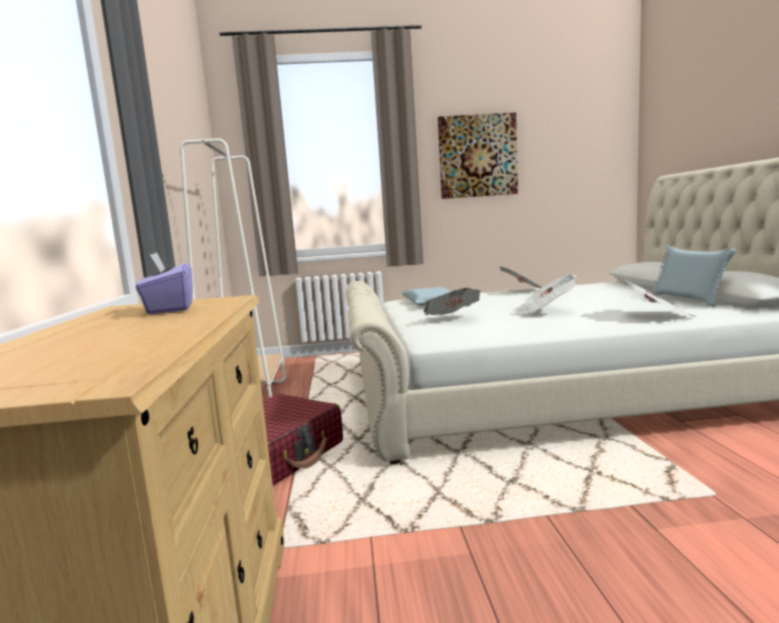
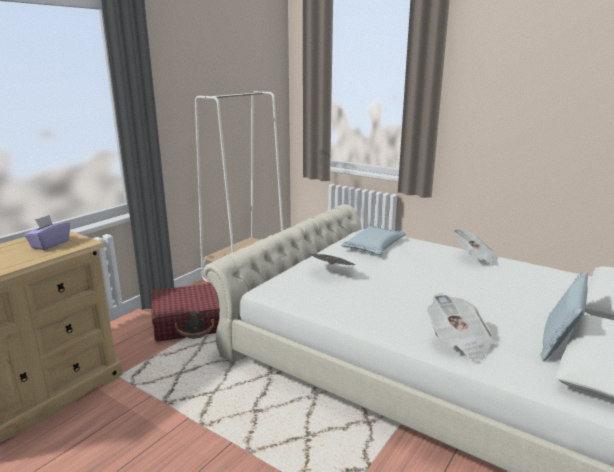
camera: 40 degrees right, 10 degrees up
picture [438,113,518,199] -> none
newspaper [512,275,577,314] -> none

